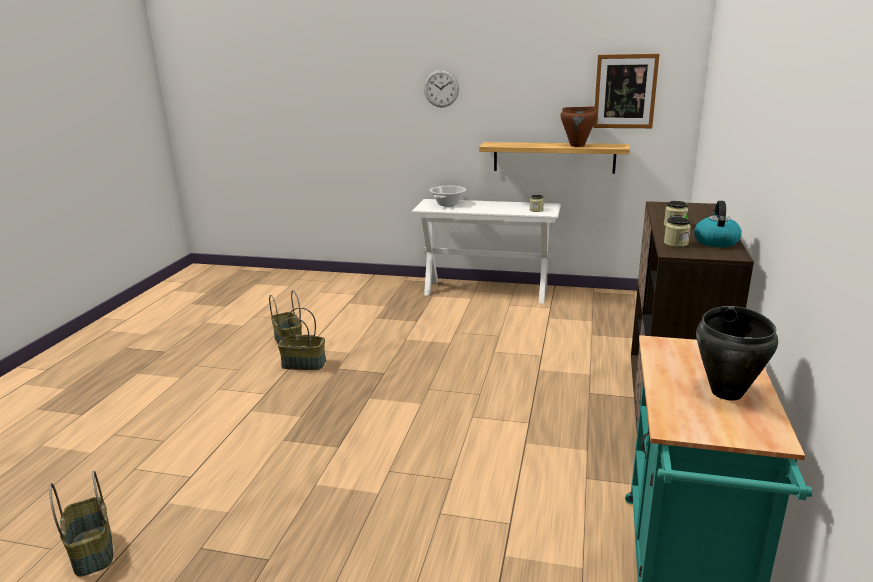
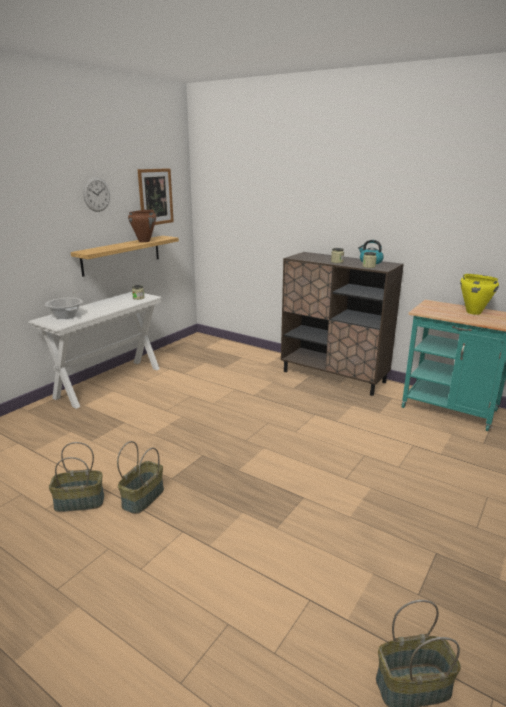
camera: 70 degrees left, 0 degrees up
wall clock [424,70,459,108] -> wall clock moved to [83,177,110,212]
black cooking pot [696,306,778,400] -> yellow cooking pot [460,274,499,315]

